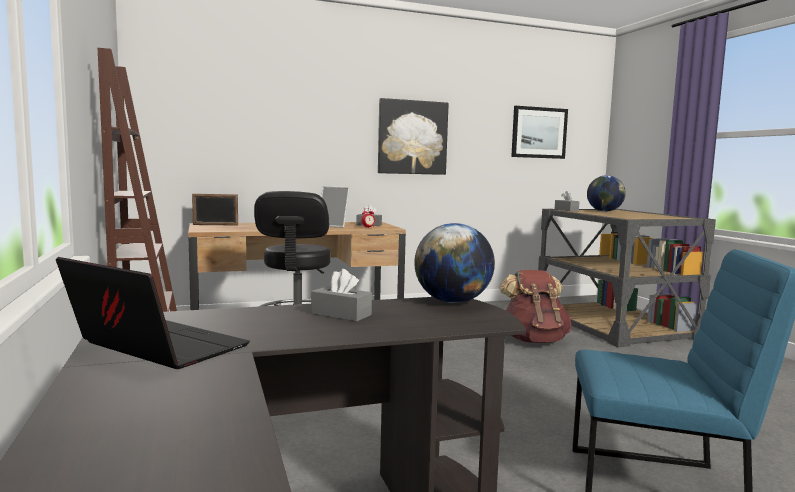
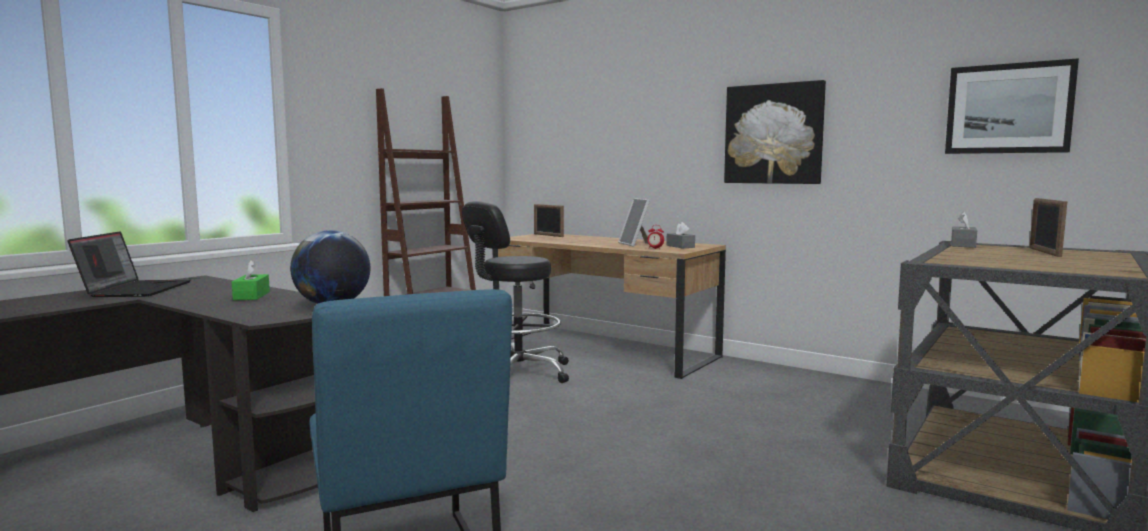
camera: 55 degrees right, 0 degrees up
grey tissue box [311,269,372,322] -> green tissue box [232,260,270,300]
brown backpack [499,270,572,343] -> none
globe [587,175,626,212] -> picture frame [1029,198,1068,257]

